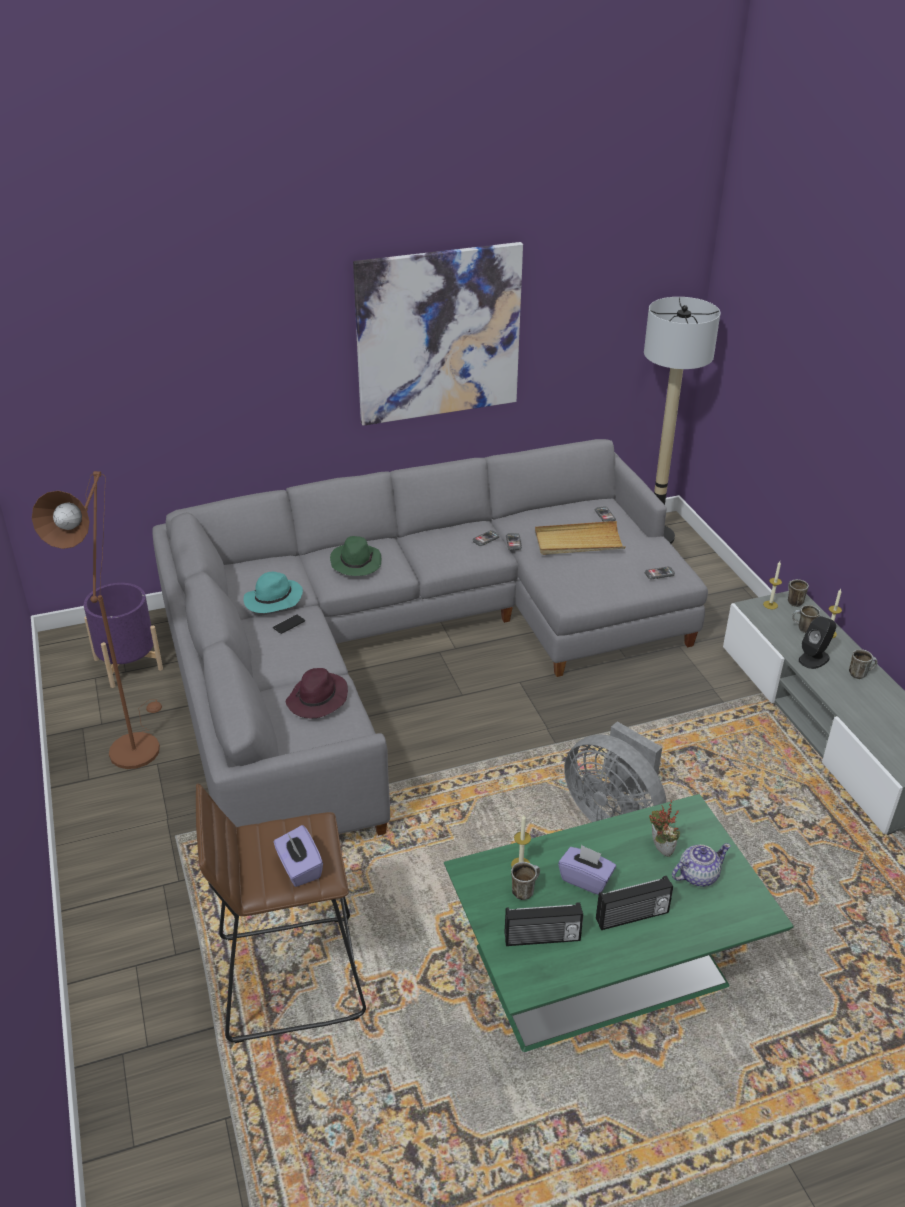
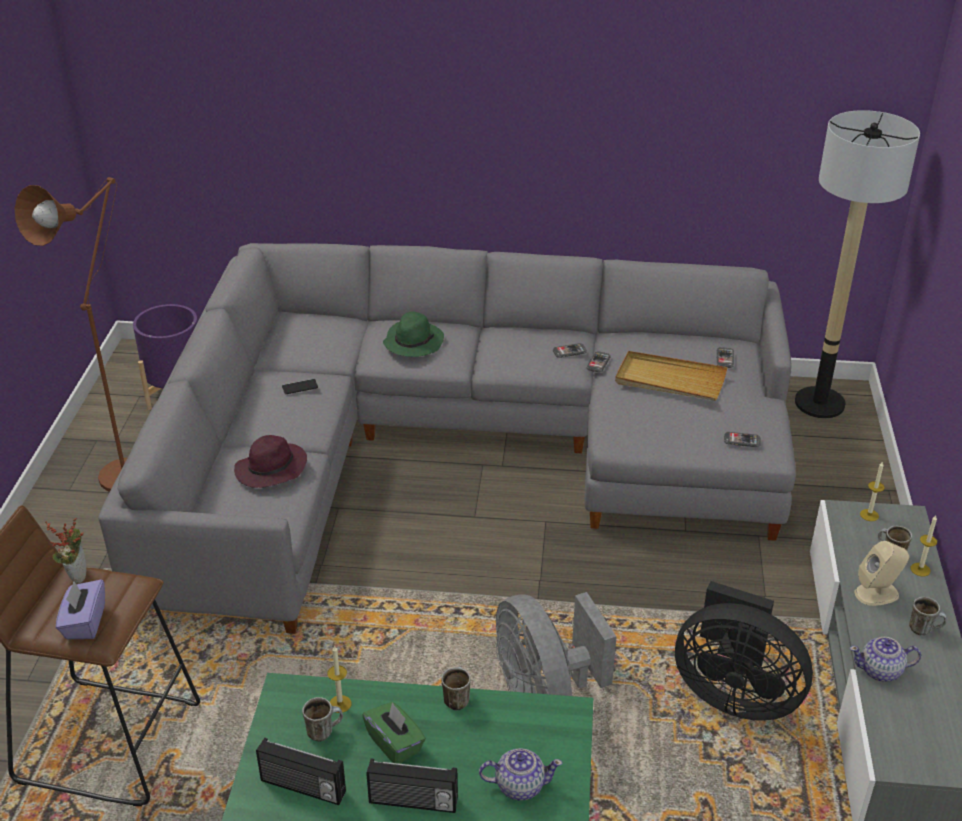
camera: 25 degrees right, 0 degrees up
turquoise hat [243,572,303,613] -> none
picture [353,242,523,426] -> none
purple tissue box [558,845,616,895] -> green tissue box [362,702,426,764]
potted plant [649,800,680,857] -> potted plant moved to [45,518,87,584]
mug [788,579,809,607] -> mug moved to [441,667,471,711]
black speaker [799,616,836,669] -> beige speaker [855,541,909,606]
none -> black fan [675,581,813,721]
none -> teapot [850,637,921,682]

